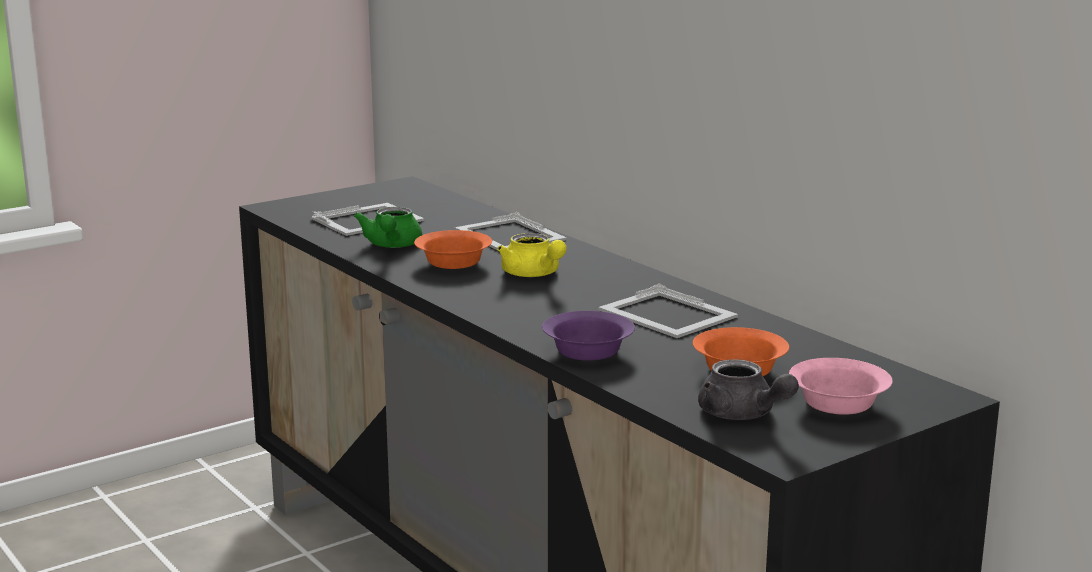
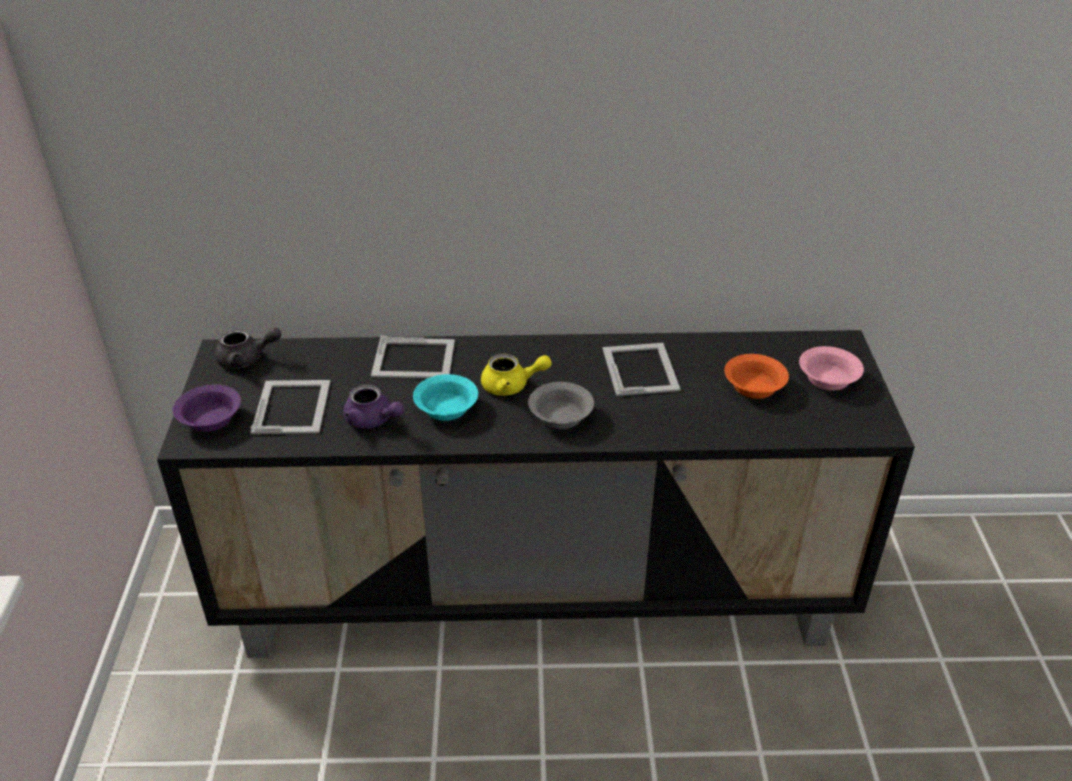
camera: 55 degrees left, 20 degrees up
green teapot [354,207,422,248] -> purple teapot [343,385,404,429]
orange bowl [414,230,492,269] -> turquoise bowl [413,374,478,421]
purple bowl [542,311,635,361] -> purple bowl moved to [173,384,241,432]
picture frame [598,283,738,338] -> picture frame turned 90 degrees counterclockwise [602,343,681,396]
grey teapot [698,359,799,420] -> grey teapot moved to [215,327,281,369]
none -> grey bowl [528,382,594,429]

